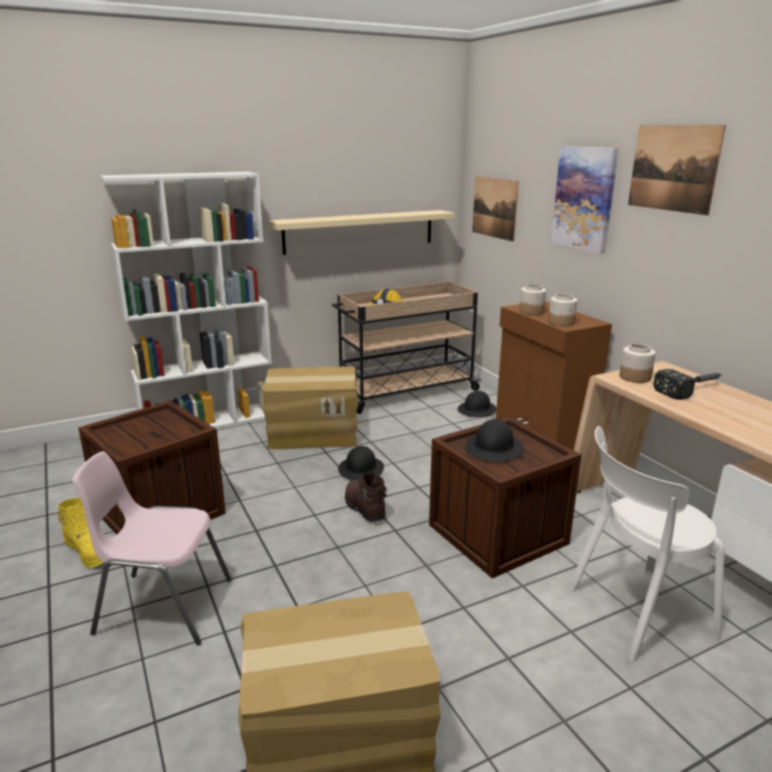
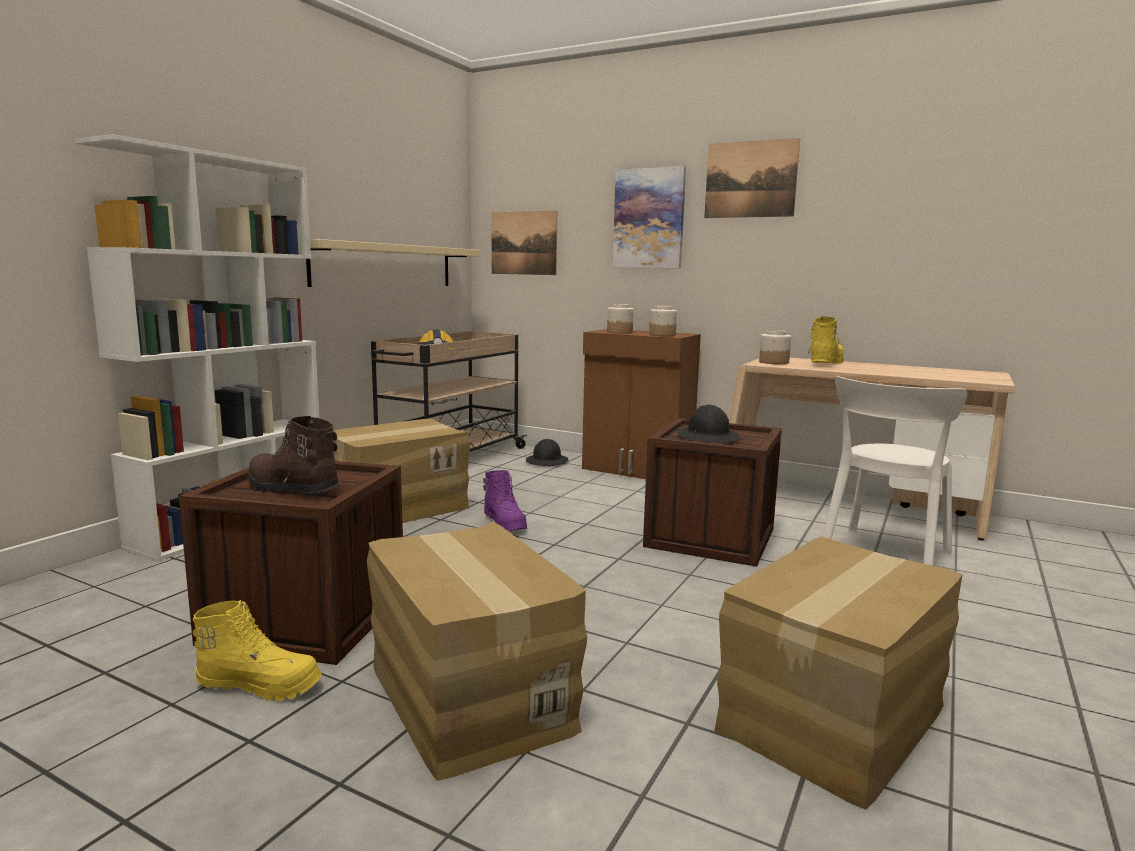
camera: 35 degrees left, 10 degrees down
pink chair [72,451,232,646] -> cardboard box [367,522,587,781]
black hard hat [338,446,384,480] -> purple boot [483,470,527,531]
brown boot [345,473,387,522] -> brown boot moved to [247,416,339,494]
hammer [653,369,722,400] -> yellow boot [808,316,844,364]

